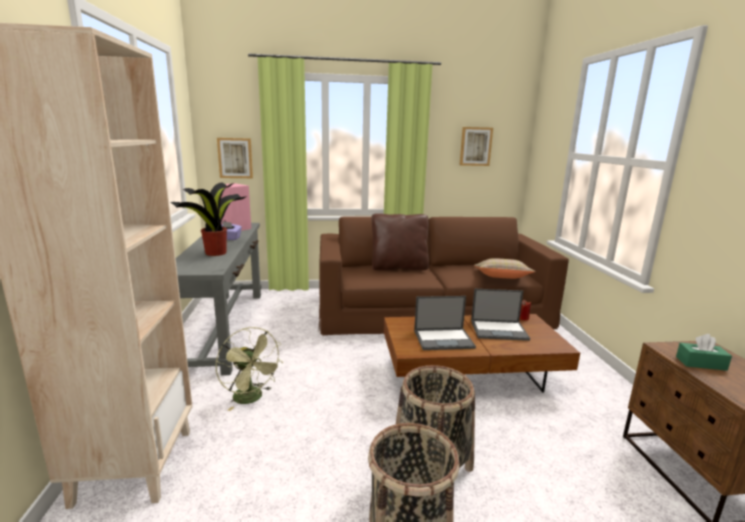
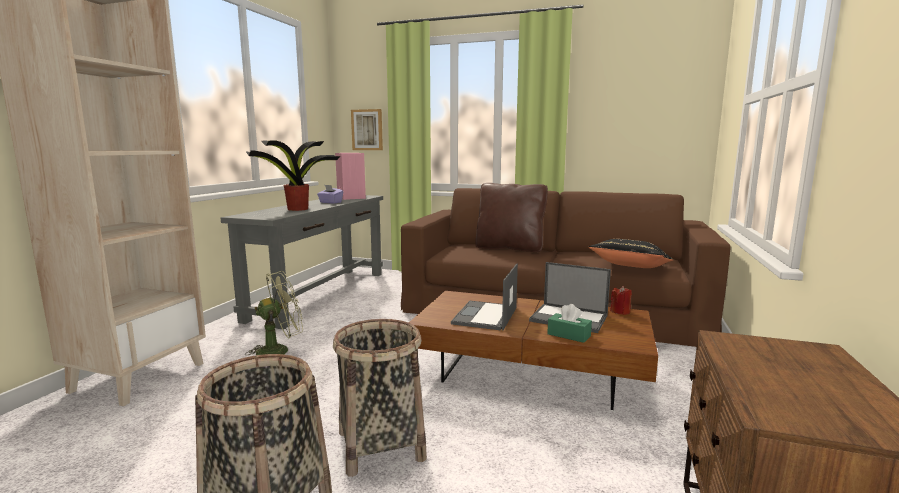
camera: 25 degrees right, 5 degrees down
green fan [216,327,281,411] -> green fan turned 105 degrees counterclockwise [245,271,303,355]
laptop [414,296,476,350] -> laptop turned 90 degrees clockwise [451,264,518,331]
picture [460,127,493,166] -> none
beige pillow [474,258,536,279] -> black pillow [589,239,674,268]
green tissue box [676,334,732,371] -> green tissue box moved to [547,304,592,343]

